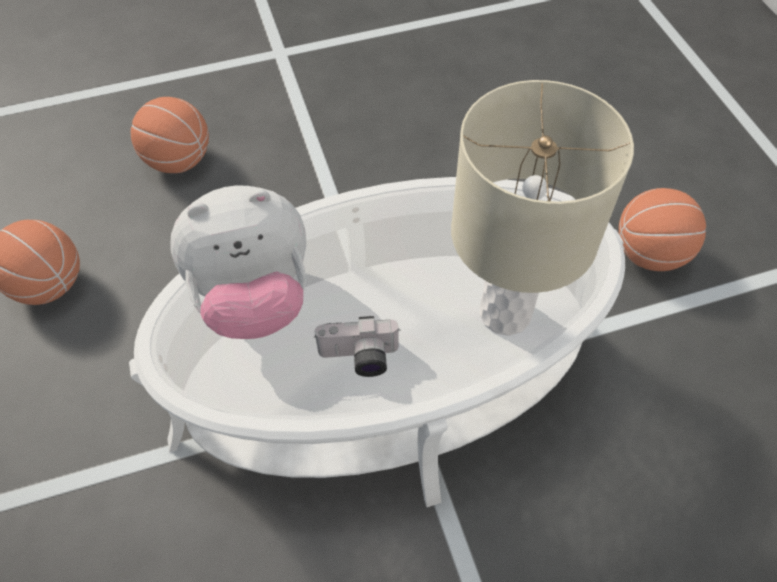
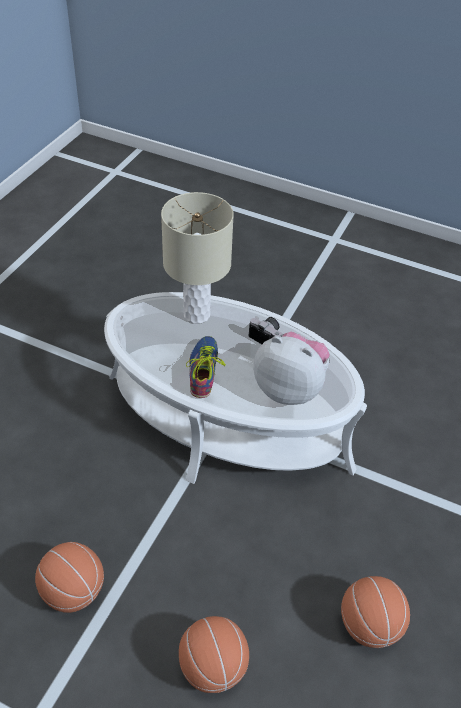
camera: 140 degrees left, 10 degrees down
basketball [619,188,706,271] -> basketball moved to [35,542,104,613]
none -> shoe [186,336,226,398]

